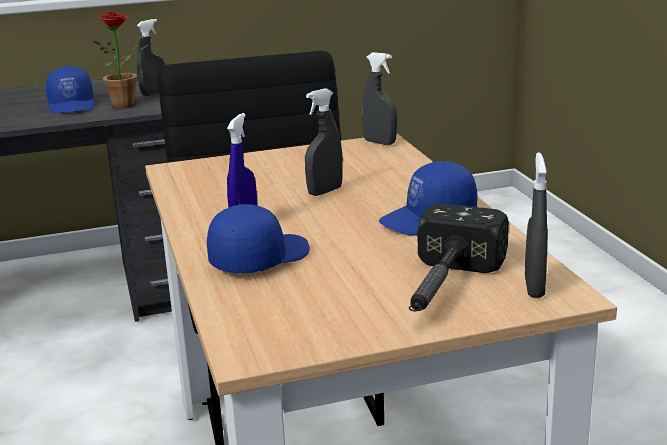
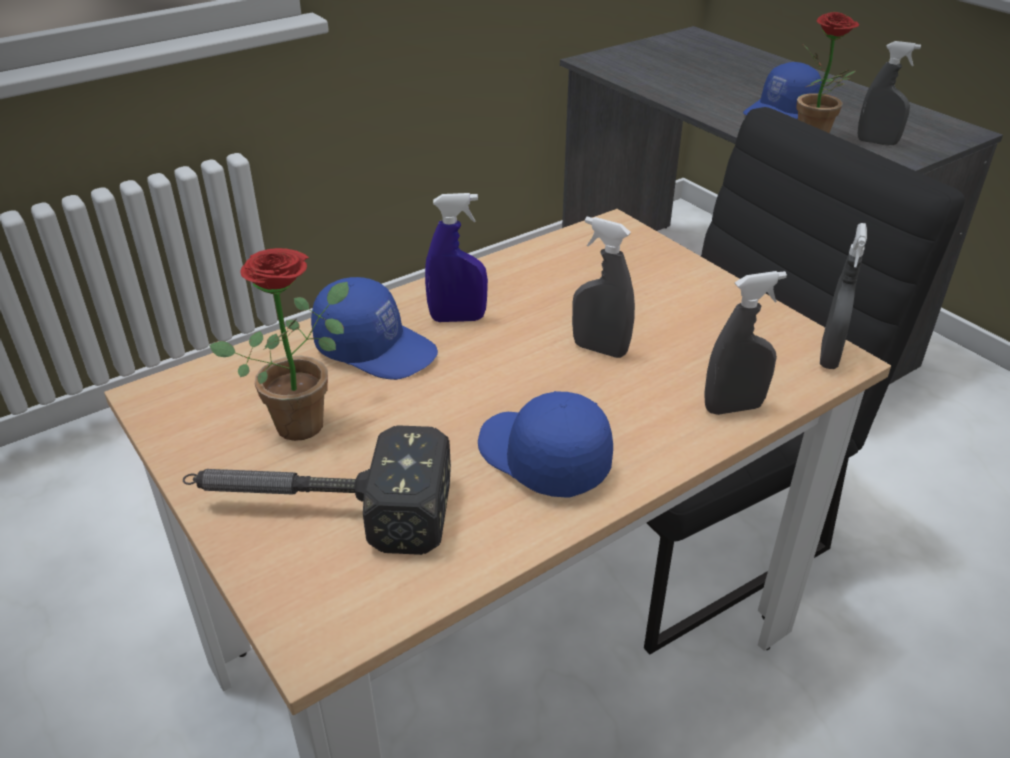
camera: 70 degrees right, 15 degrees up
grey spray bottle [525,152,548,298] -> grey spray bottle moved to [704,271,787,415]
none -> potted plant [209,248,349,441]

